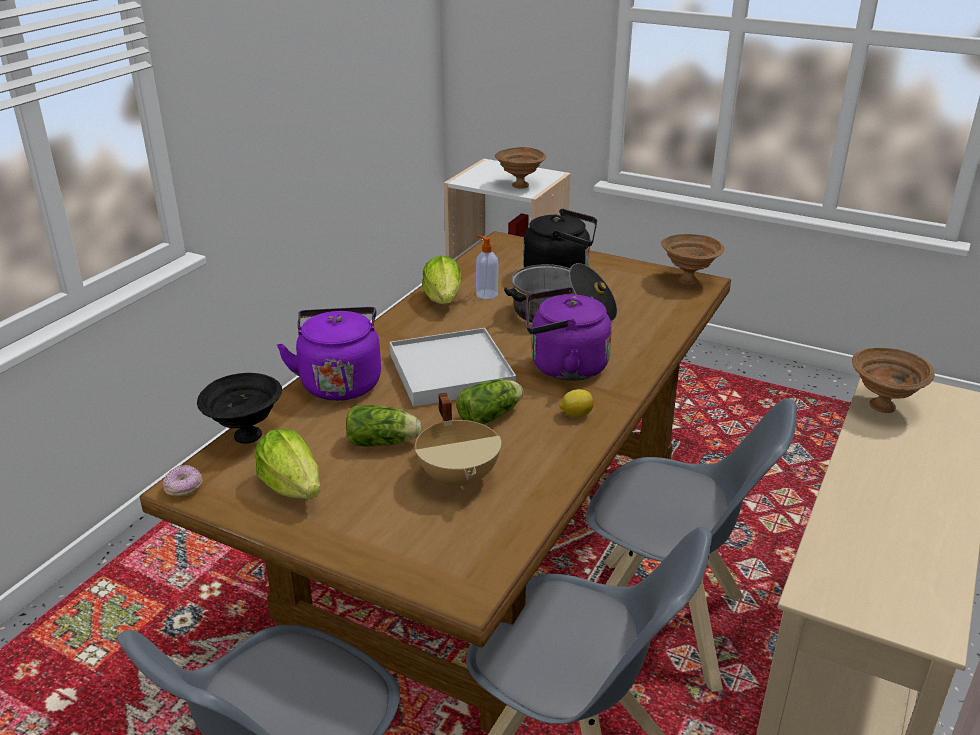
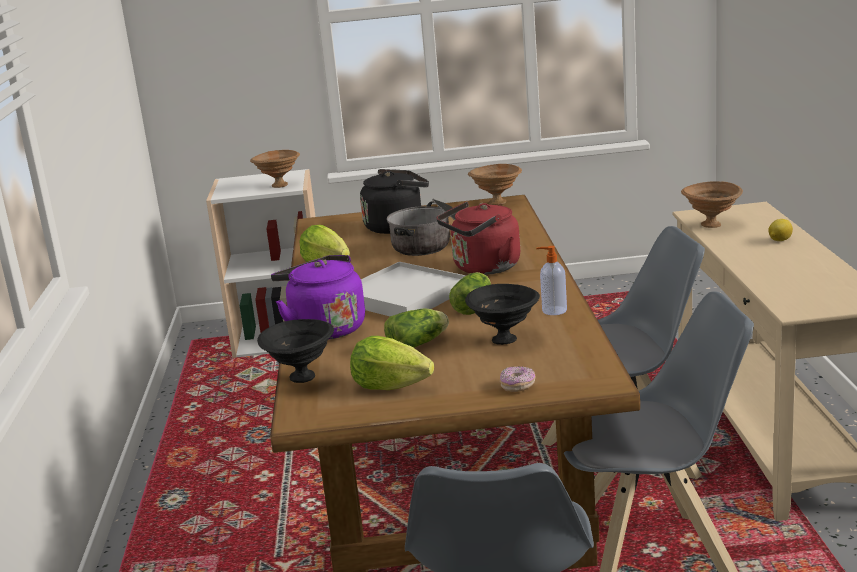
camera: 30 degrees left, 10 degrees down
donut [163,465,203,497] -> donut moved to [500,366,535,392]
beige cooking pot [415,393,501,490] -> black bowl [465,284,540,345]
soap dispenser [476,235,498,299] -> soap dispenser moved to [536,246,567,315]
purple kettle [526,287,612,381] -> red kettle [436,202,520,275]
lemon [560,389,593,417] -> lemon moved to [768,219,793,241]

